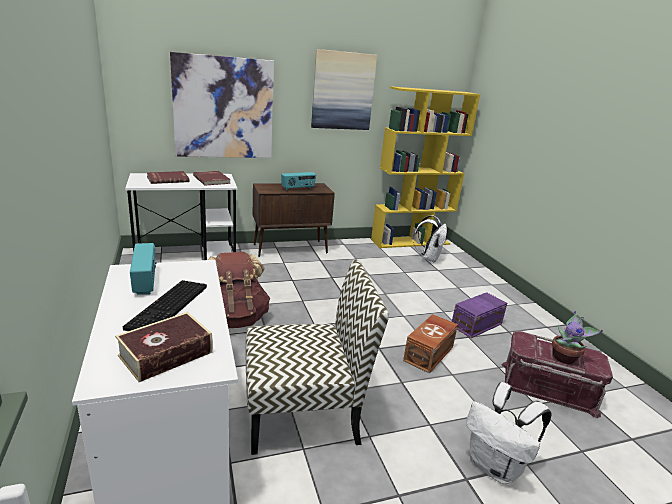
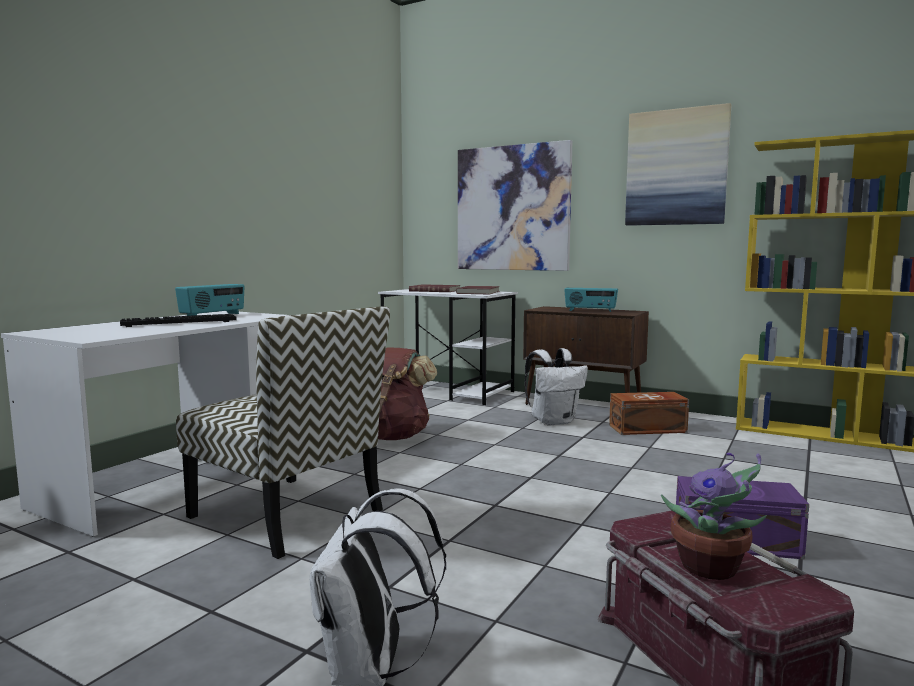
camera: 50 degrees right, 15 degrees down
book [115,312,213,382] -> none
brown storage box [403,314,458,374] -> brown storage box moved to [609,392,689,435]
white backpack [413,215,447,263] -> white backpack moved to [525,348,588,426]

